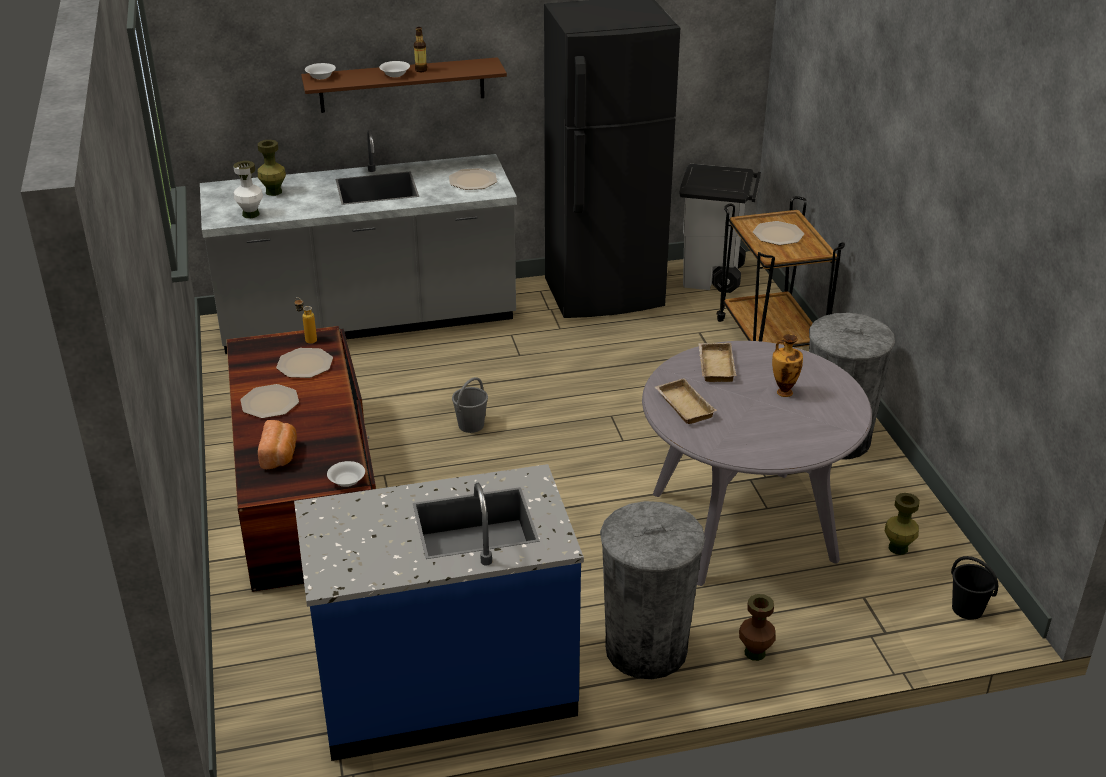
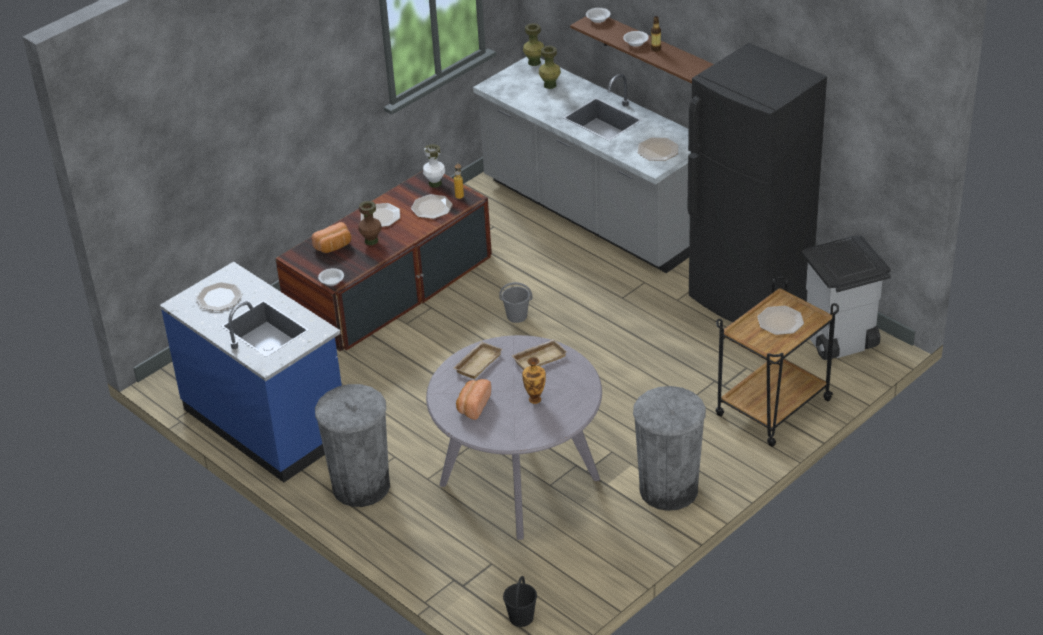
camera: 60 degrees right, 5 degrees up
white vase [233,161,263,218] -> white vase moved to [423,144,445,187]
brown vase [739,594,776,661] -> brown vase moved to [358,201,382,245]
green vase [885,493,920,555] -> green vase moved to [523,23,544,66]
none -> plate [196,282,242,311]
none -> bread [456,379,491,420]

